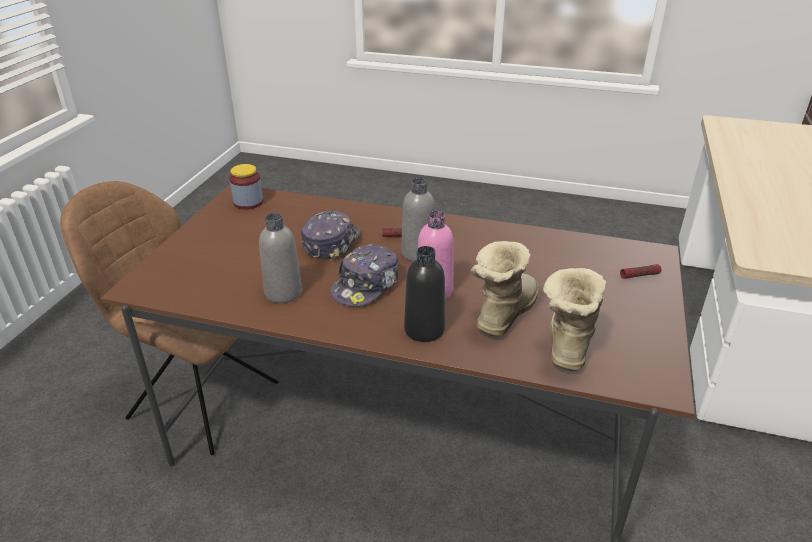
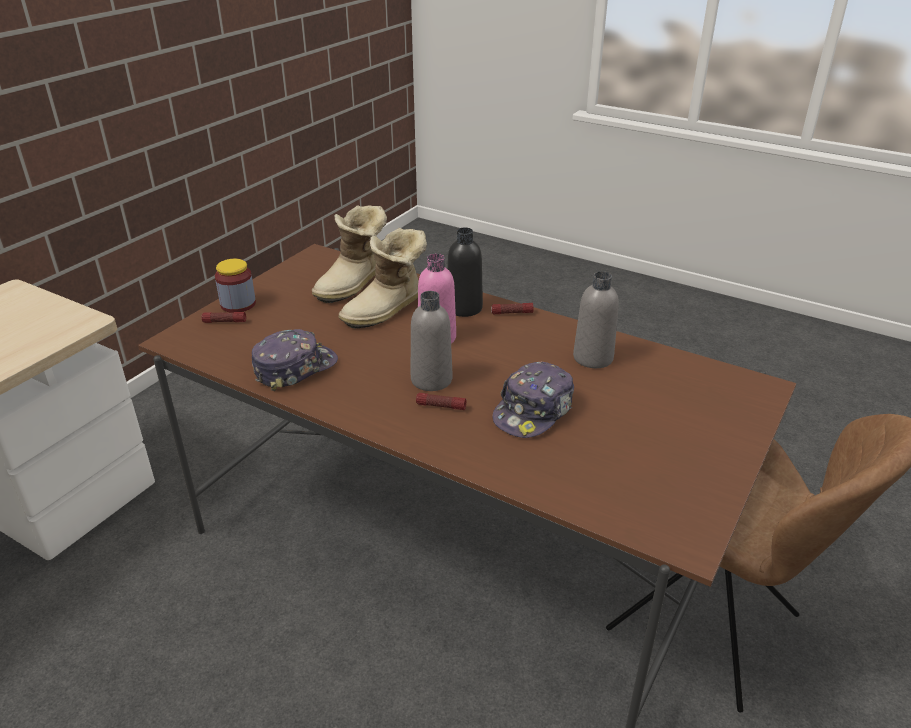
camera: 165 degrees left, 0 degrees up
jar [229,164,263,210] -> jar moved to [215,259,256,312]
cap [330,244,399,307] -> cap moved to [252,329,338,391]
none -> flashlight [491,303,534,314]

